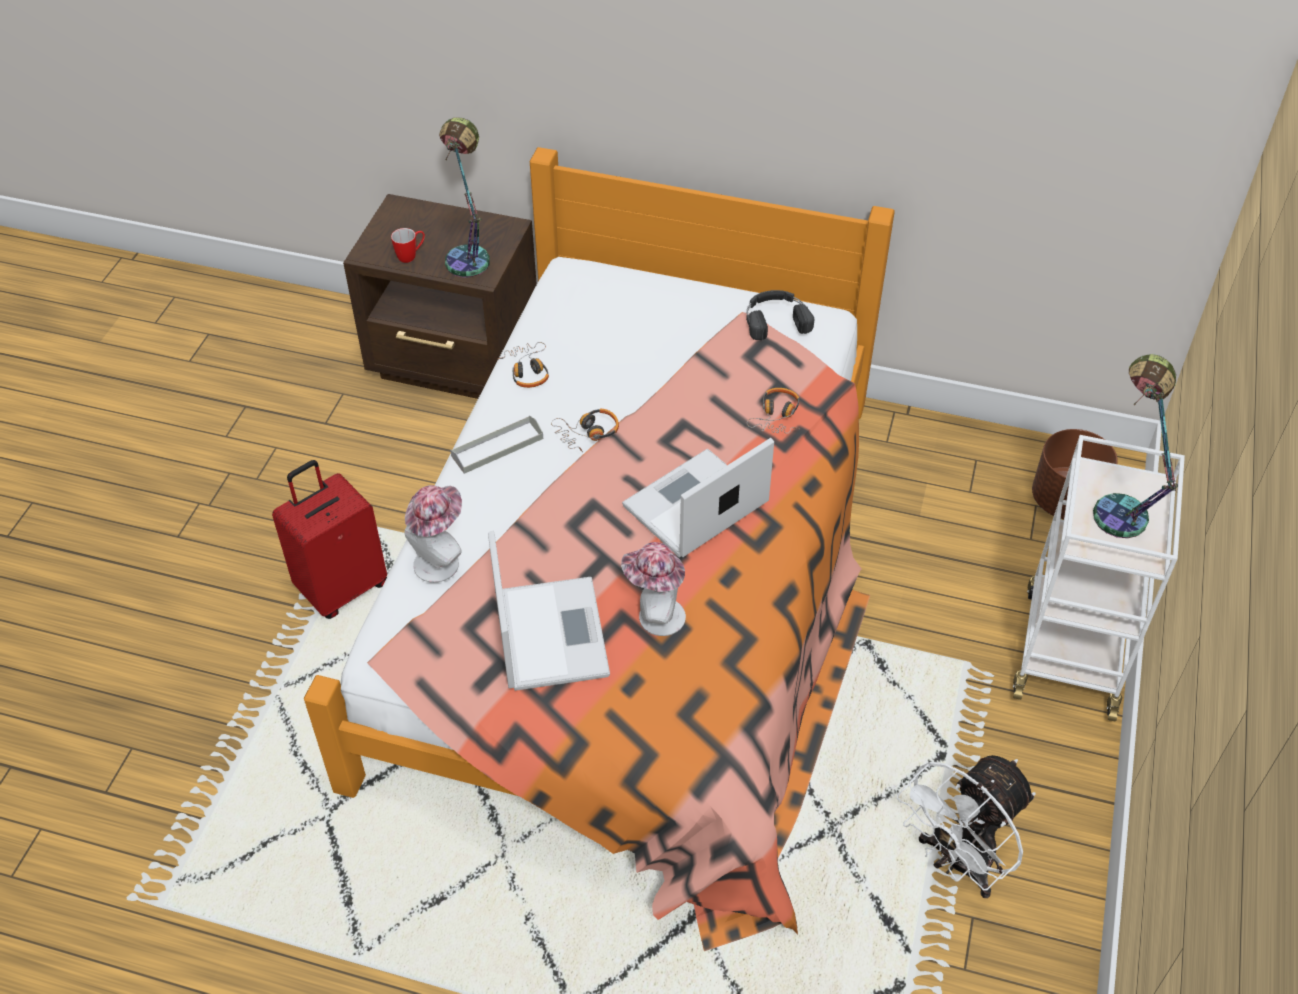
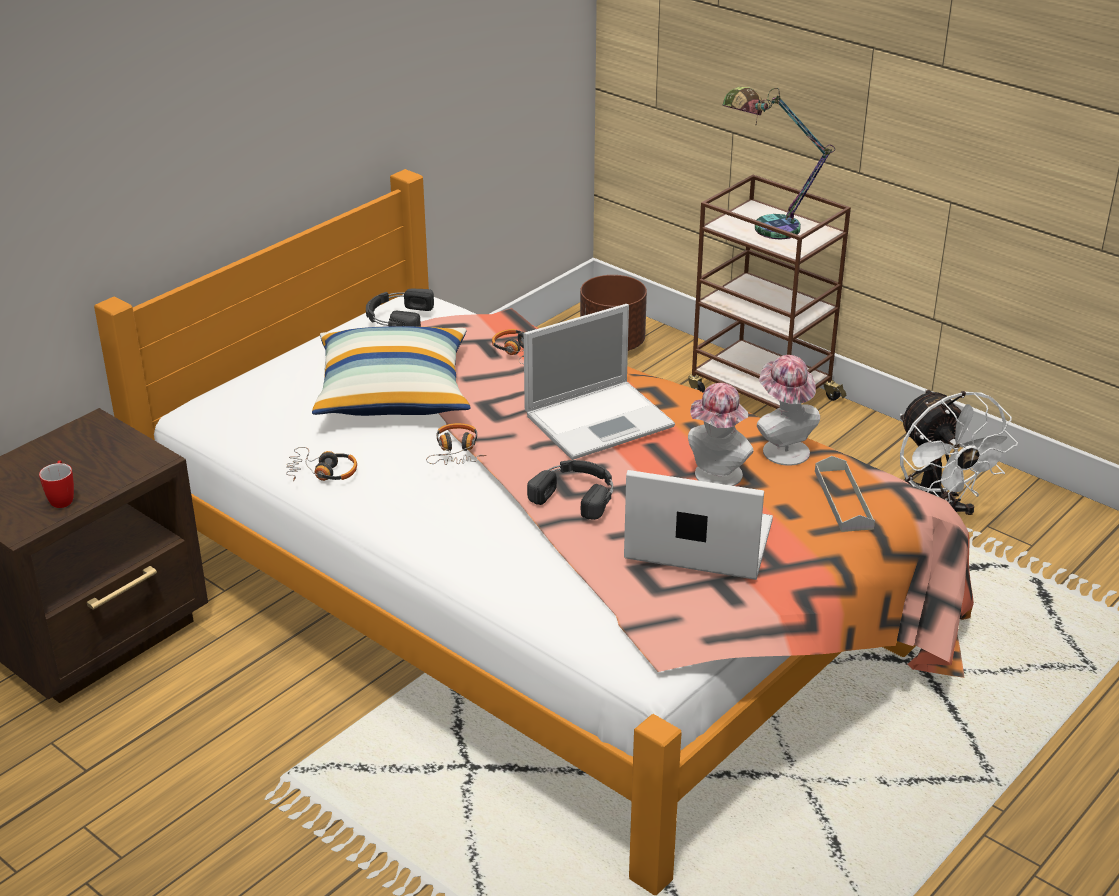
camera: 65 degrees left, 15 degrees down
red suitcase [272,460,387,619] -> none
hat [404,485,462,583] -> hat moved to [757,355,820,466]
table lamp [439,117,490,278] -> none
grey tray [450,415,543,474] -> grey tray moved to [815,456,875,532]
laptop [622,438,774,557] -> laptop turned 105 degrees counterclockwise [524,304,675,460]
white cart [1013,435,1185,722] -> brown cart [688,175,851,409]
none -> pillow [312,326,470,416]
none -> black headphones [527,460,613,520]

